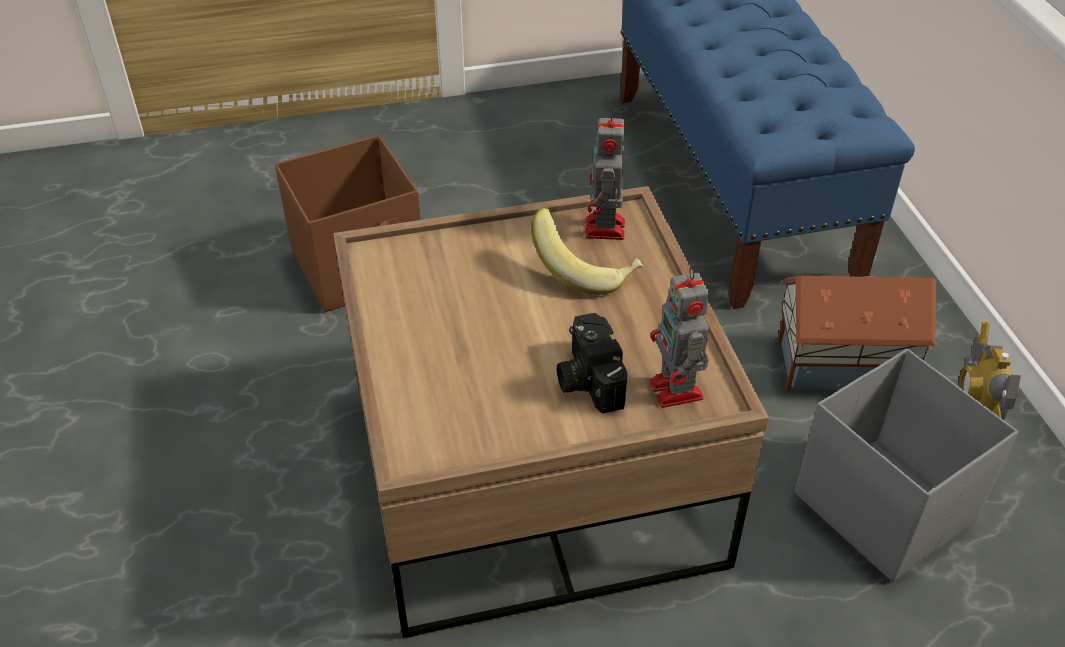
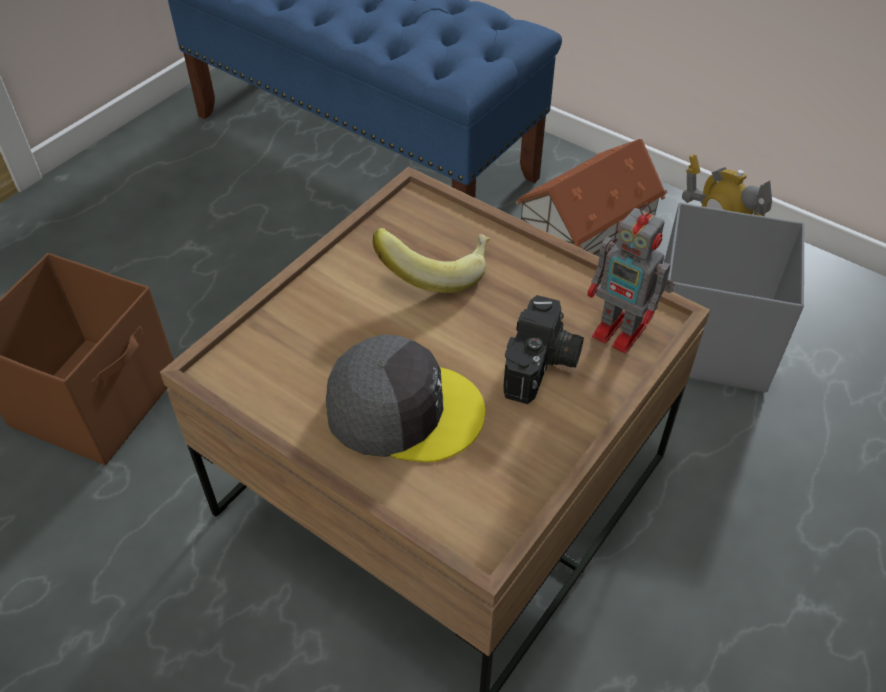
camera: 40 degrees left, 5 degrees up
camera [557,313,627,414] -> camera turned 105 degrees counterclockwise [503,295,584,404]
toy robot [585,109,625,240] -> none
none -> grey cap [326,334,485,462]

